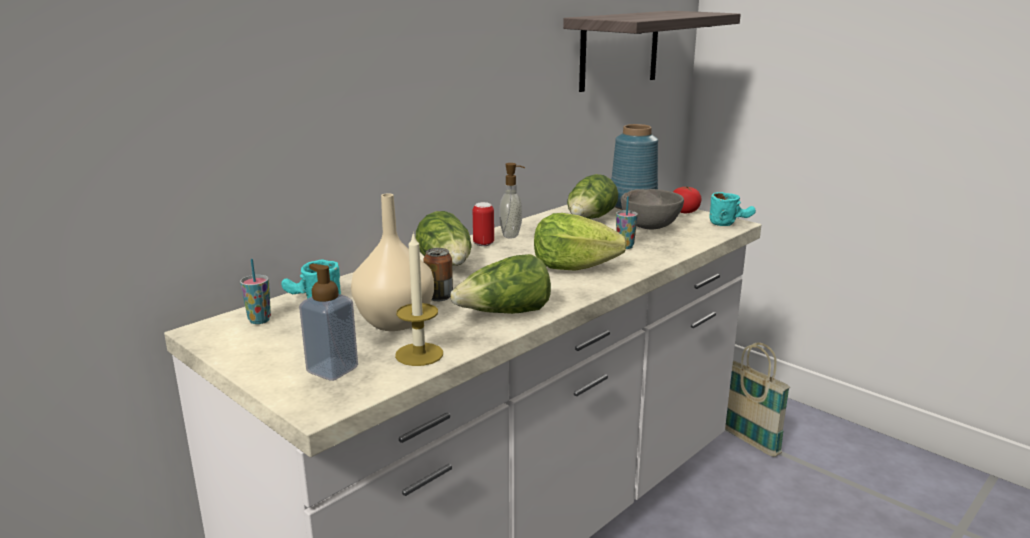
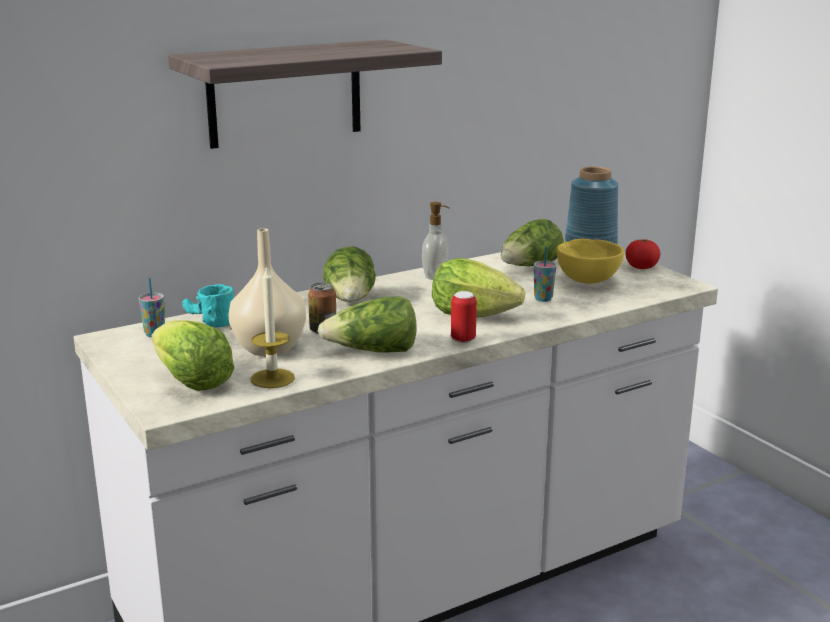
camera: 15 degrees right, 0 degrees up
soap dispenser [299,264,358,381] -> lettuce [151,320,234,391]
can [473,202,494,246] -> can moved to [451,291,477,343]
shelf [563,11,741,92] -> shelf moved to [168,40,442,149]
grey bowl [621,189,684,229] -> yellow bowl [557,239,624,284]
turquoise mug [710,192,756,226] -> none
basket [725,342,790,457] -> none

